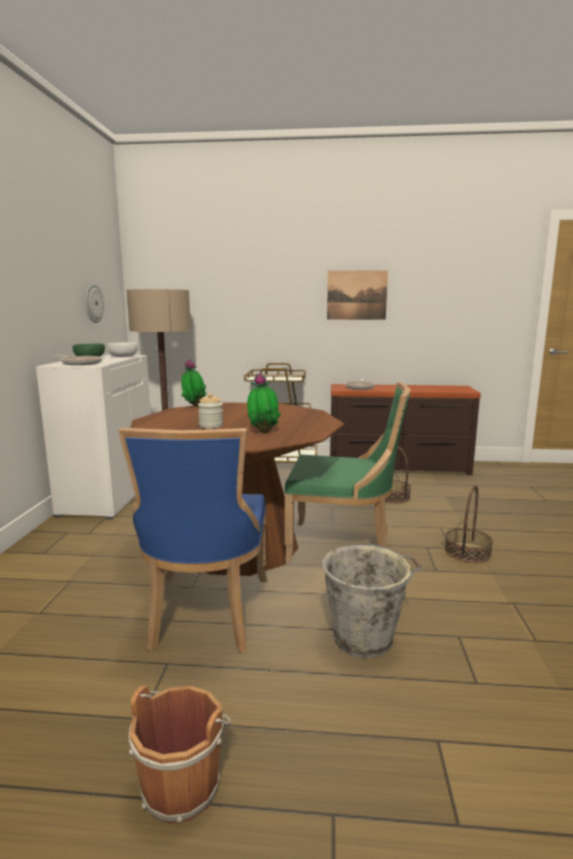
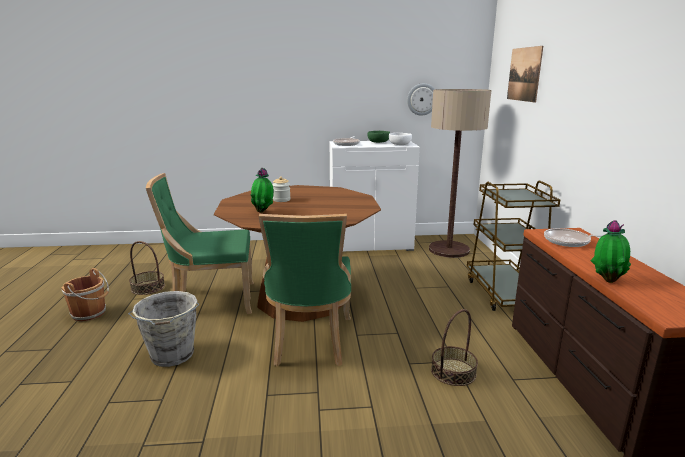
camera: 80 degrees right, 5 degrees up
blue chair [119,428,268,652] -> green chair [146,173,254,314]
potted plant [181,360,206,407] -> potted plant moved to [591,220,631,283]
picture [327,270,388,320] -> picture moved to [507,46,543,103]
basket [444,485,493,563] -> basket moved to [129,241,165,295]

